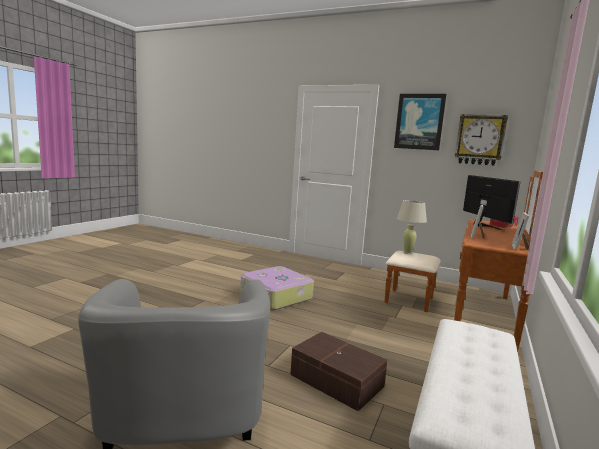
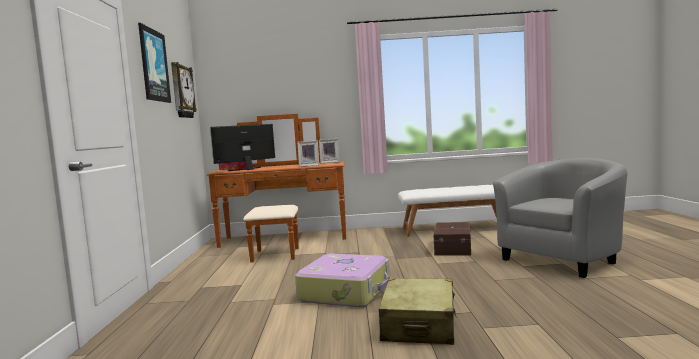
camera: 115 degrees left, 5 degrees down
beige table lamp [397,200,427,254] -> none
none -> beige suitcase [379,278,457,345]

